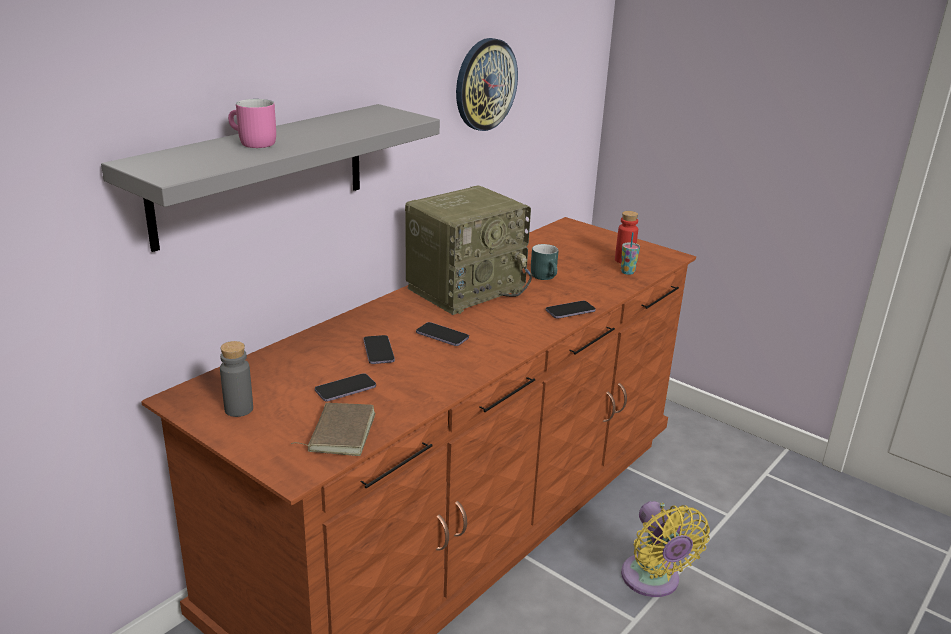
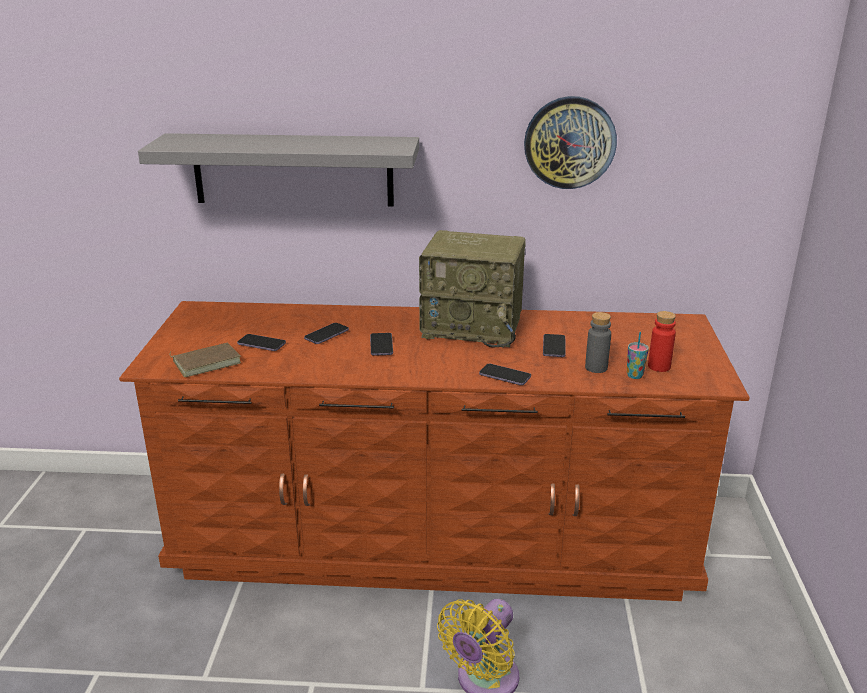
camera: 55 degrees right, 0 degrees up
grey bottle [220,341,253,417] -> grey bottle moved to [585,312,611,373]
pink mug [228,99,276,148] -> none
turquoise mug [531,244,559,280] -> phone [543,334,566,357]

